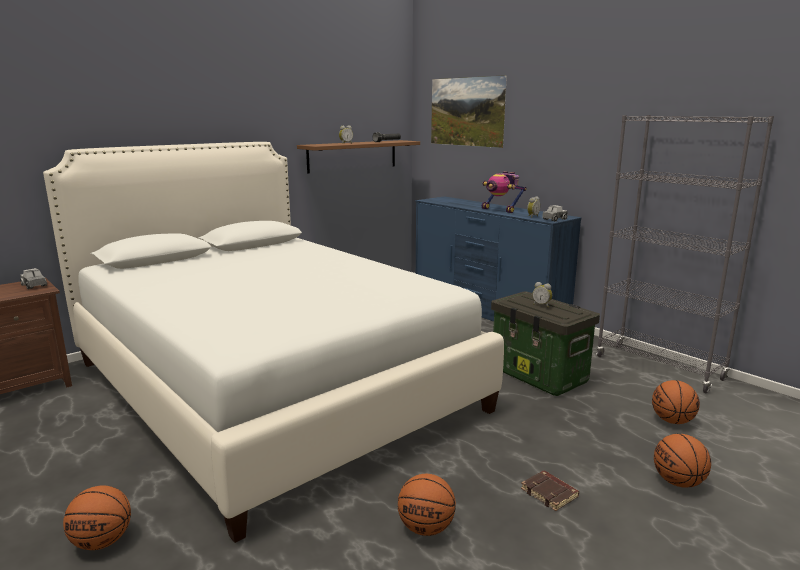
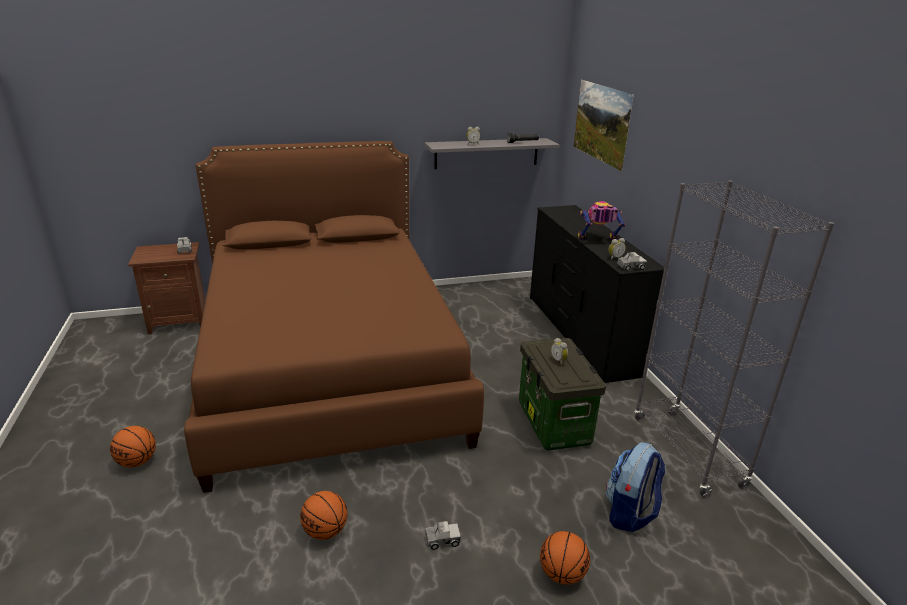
camera: 25 degrees right, 10 degrees up
white bed [43,142,504,543] -> brown bed [184,141,484,493]
brown shelf [297,140,420,174] -> grey shelf [425,138,559,169]
blue dresser [415,196,582,322] -> black dresser [530,205,664,384]
toy robot [482,171,527,213] -> toy robot turned 105 degrees clockwise [578,201,625,239]
brown book [521,470,579,511] -> toy truck [425,521,461,550]
basketball [652,380,700,424] -> backpack [606,442,665,532]

